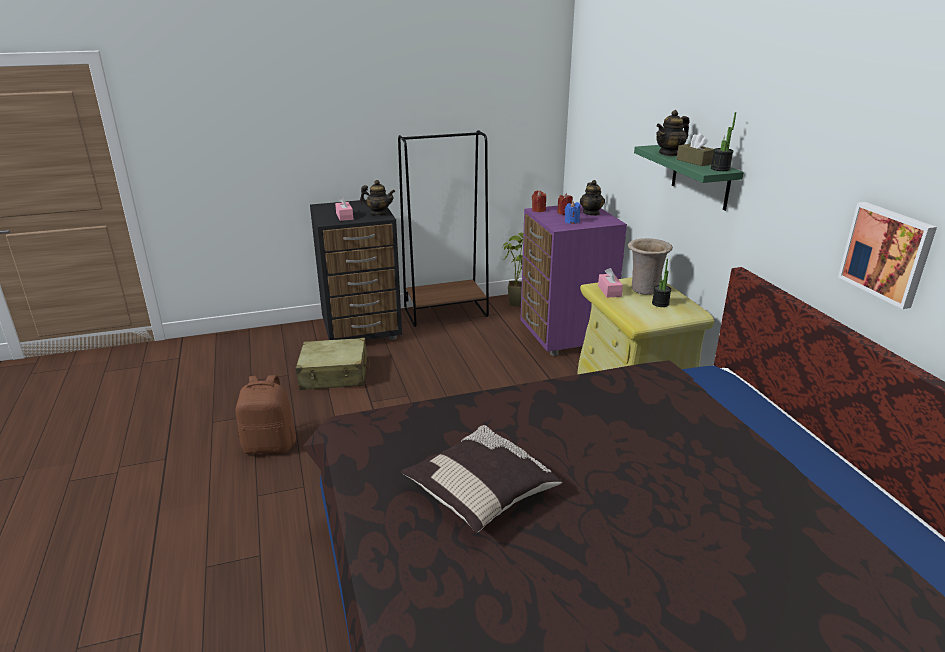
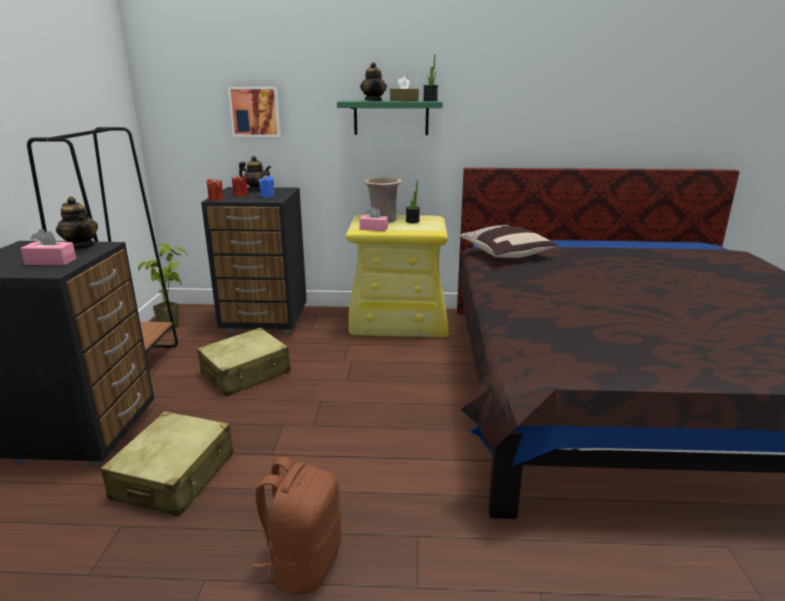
camera: 70 degrees left, 5 degrees down
teapot [360,180,395,215] -> teapot turned 105 degrees clockwise [56,196,98,249]
pillow [401,425,562,533] -> pillow moved to [460,225,558,258]
purple dresser [520,204,627,356] -> black dresser [201,187,307,334]
picture [838,202,937,309] -> picture moved to [228,87,281,137]
none -> beige suitcase [197,327,291,397]

